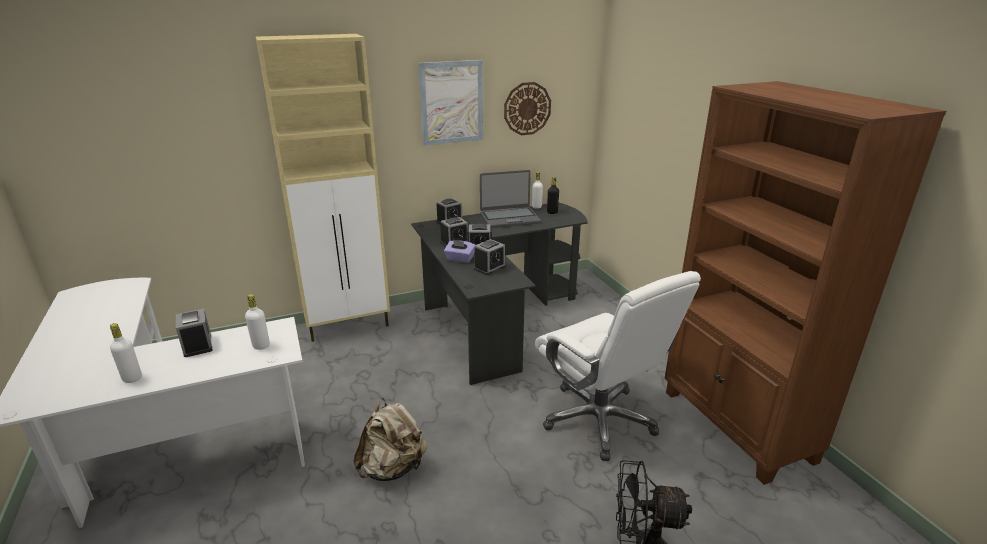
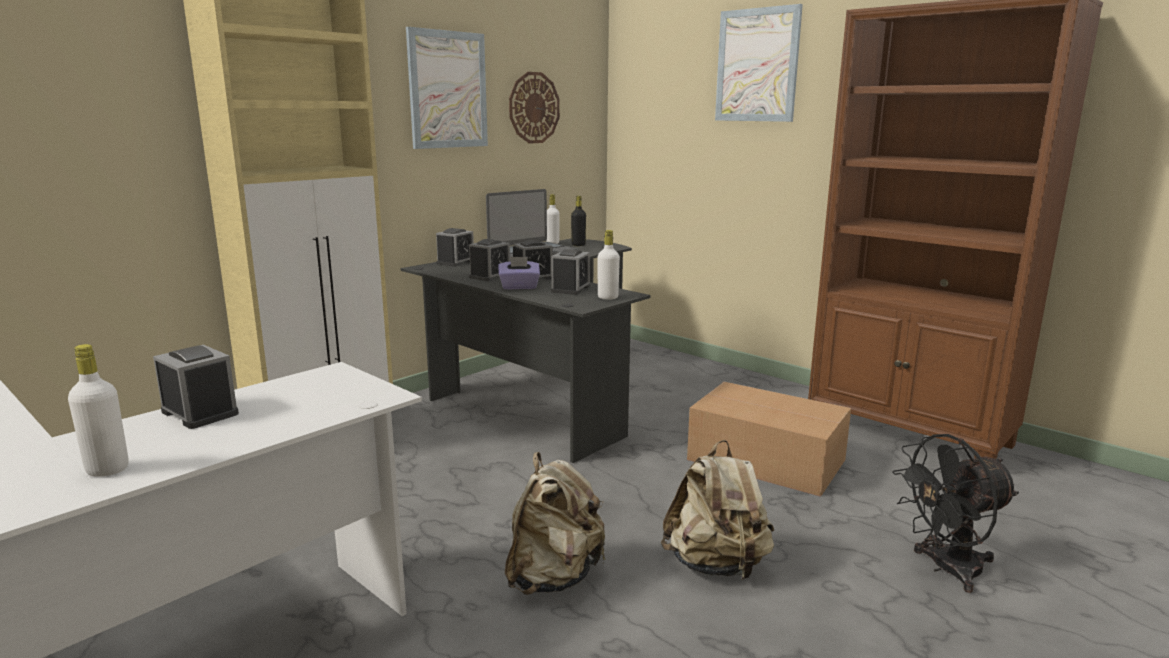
camera: 25 degrees left, 10 degrees down
white bottle [245,294,270,350] -> white bottle moved to [597,230,620,300]
white office chair [535,271,701,461] -> cardboard box [687,382,851,497]
none -> beige backpack [661,440,774,580]
none -> picture [715,4,803,122]

